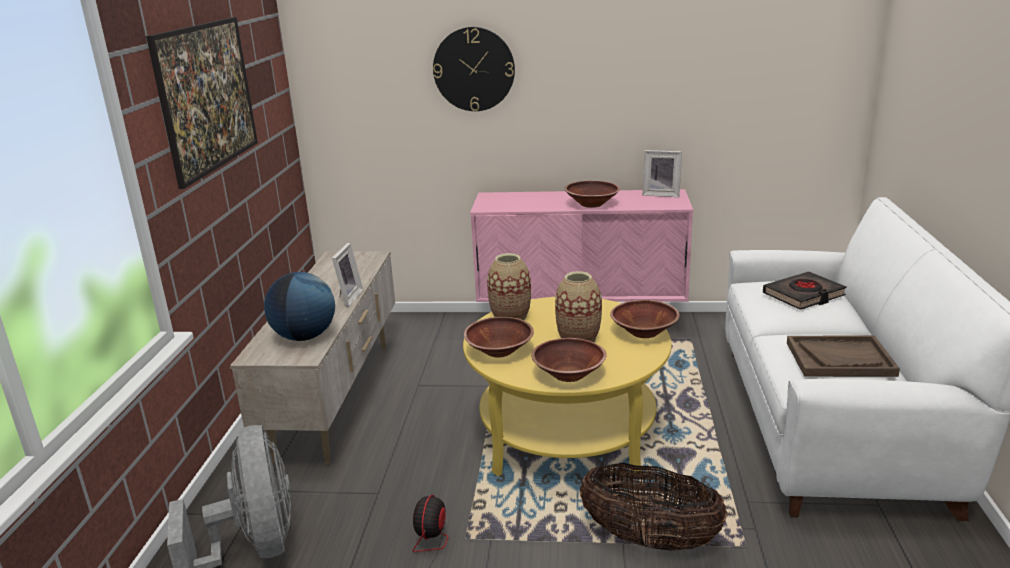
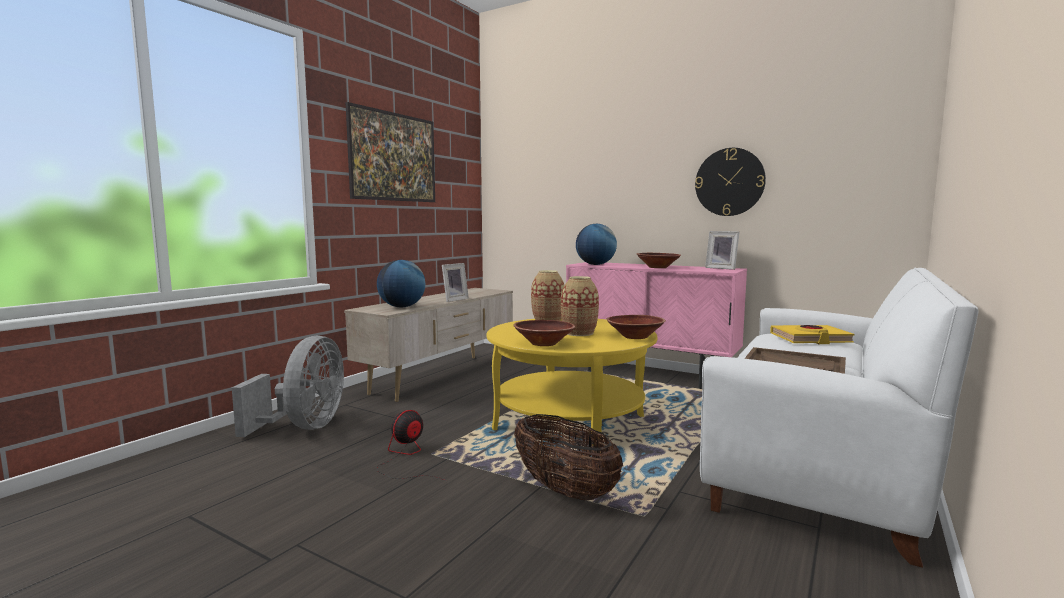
camera: 25 degrees right, 15 degrees down
wall clock [433,27,515,111] -> wall clock moved to [695,148,766,216]
brown bowl [464,317,534,357] -> none
black book [763,272,847,310] -> yellow book [770,325,855,344]
none -> globe [576,224,617,265]

